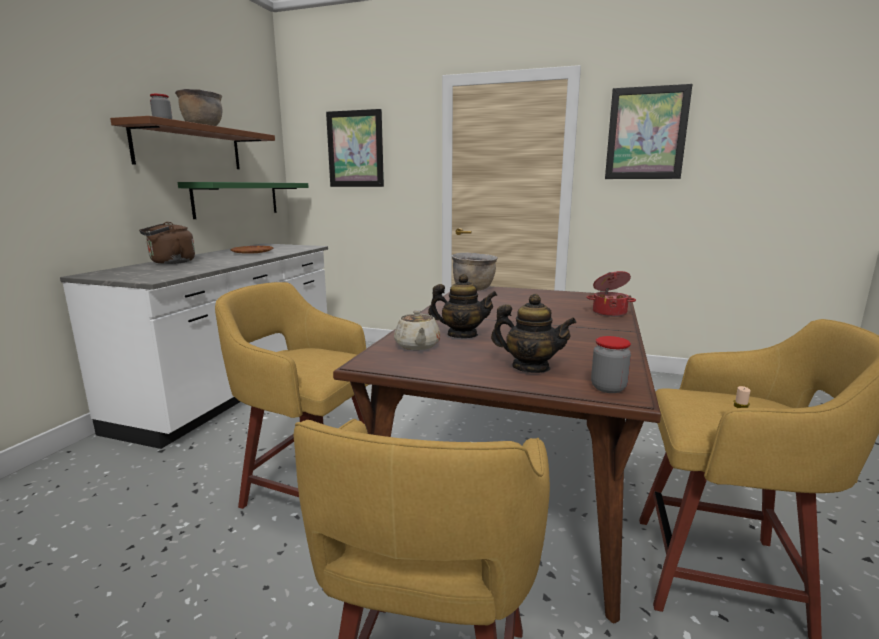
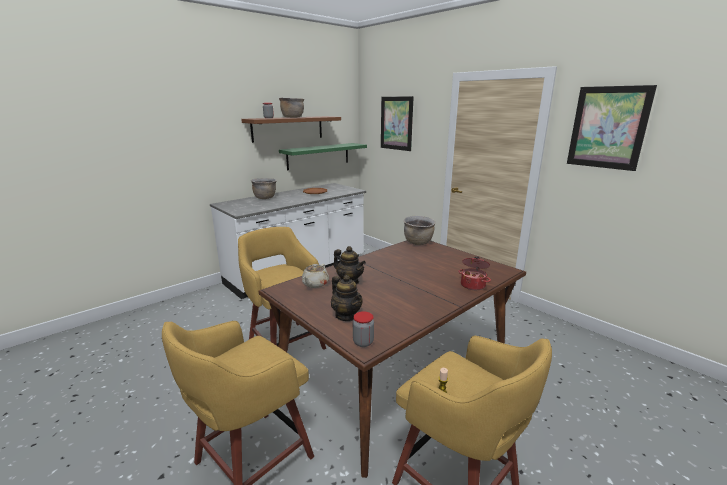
camera: 30 degrees right, 5 degrees up
brown kettle [139,222,195,264] -> brown cooking pot [251,178,277,199]

